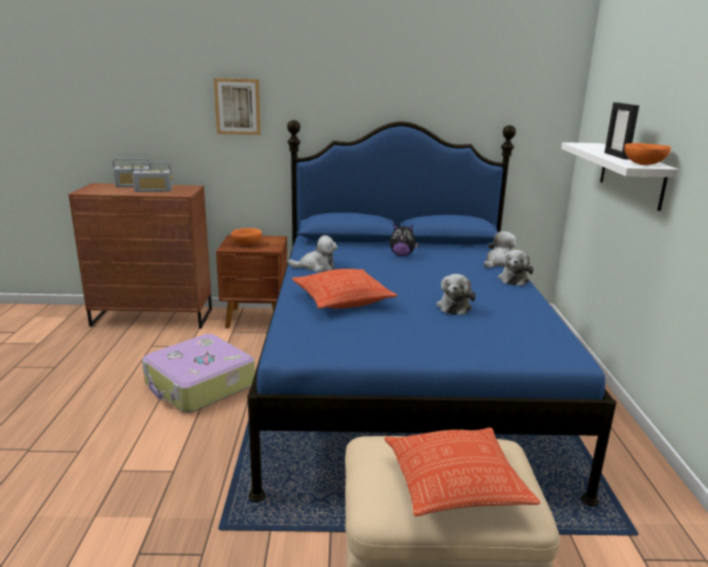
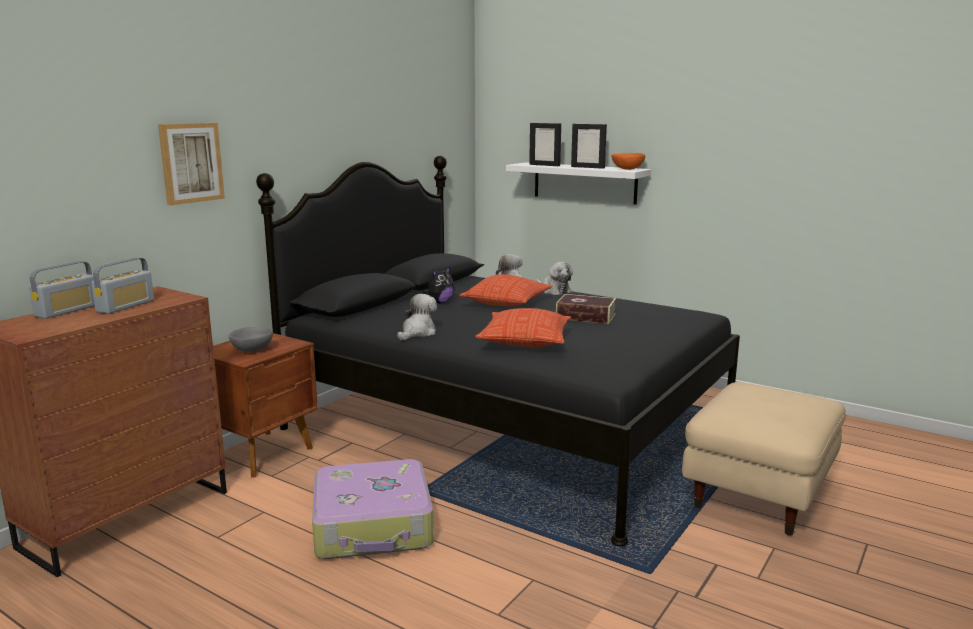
camera: 55 degrees left, 5 degrees down
orange bowl [231,228,262,245] -> grey bowl [229,327,273,352]
blue bed [247,120,616,506] -> black bed [256,156,740,546]
orange pillow [384,428,540,516] -> orange pillow moved to [459,274,552,306]
plush toy [436,274,476,315] -> book [556,294,616,324]
none -> picture frame [529,123,561,166]

